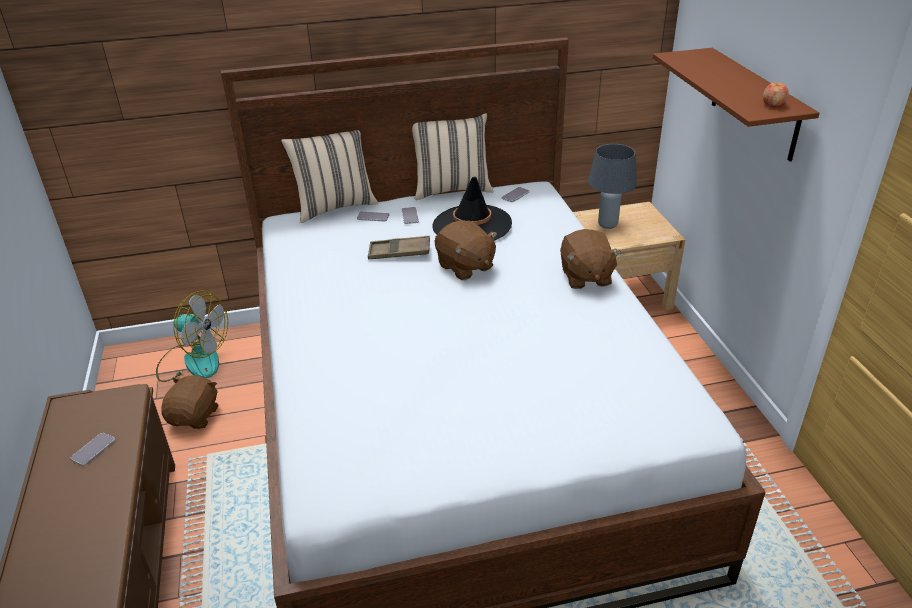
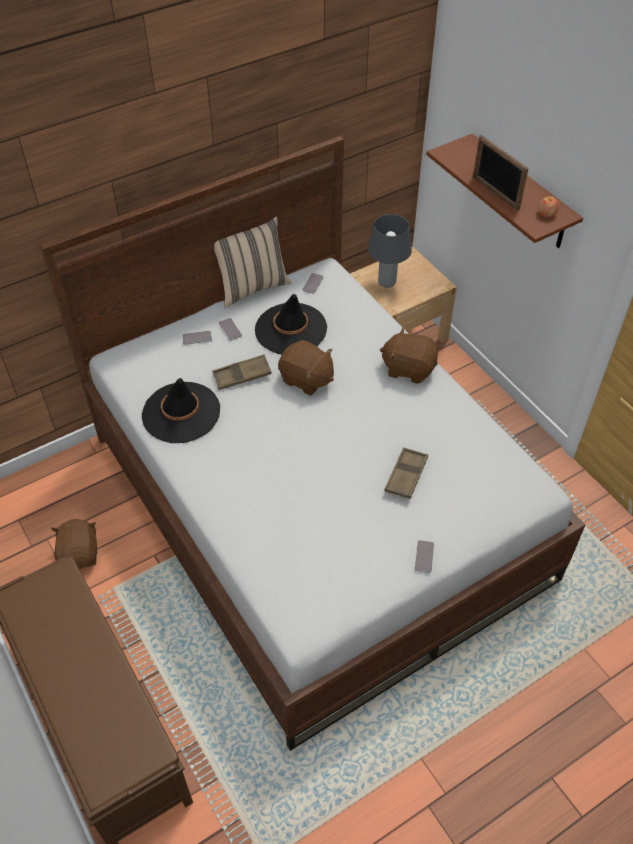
camera: 20 degrees left, 15 degrees up
phone [70,433,115,466] -> phone moved to [414,540,434,573]
fan [156,291,228,382] -> none
beige pillow [281,130,378,223] -> none
brown plush toy [560,229,621,289] -> brown plush toy turned 135 degrees clockwise [380,327,438,384]
none -> black hat [142,378,220,443]
none -> brown tray [385,447,428,499]
none -> picture frame [473,135,529,211]

